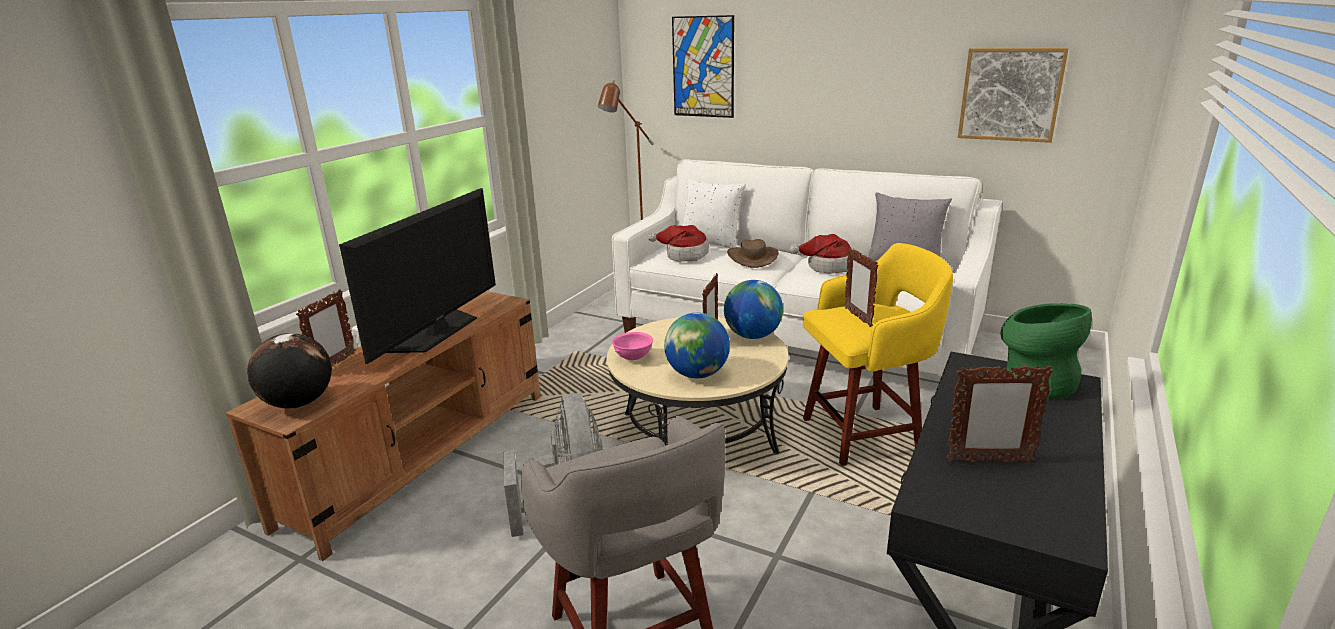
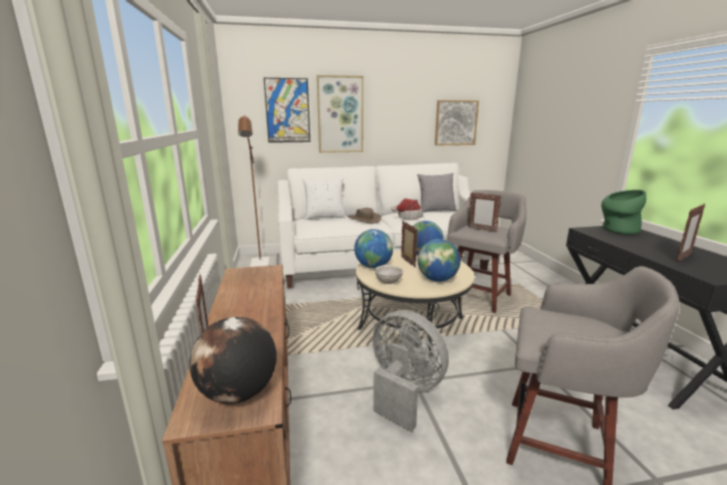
camera: 40 degrees left, 5 degrees down
television [339,188,496,364] -> none
pink bowl [612,332,653,360] -> grey bowl [374,265,403,284]
hat [648,225,709,262] -> none
yellow stool [803,243,953,466] -> grey stool [447,190,526,313]
none -> picture [317,75,364,153]
none -> globe [354,229,393,268]

